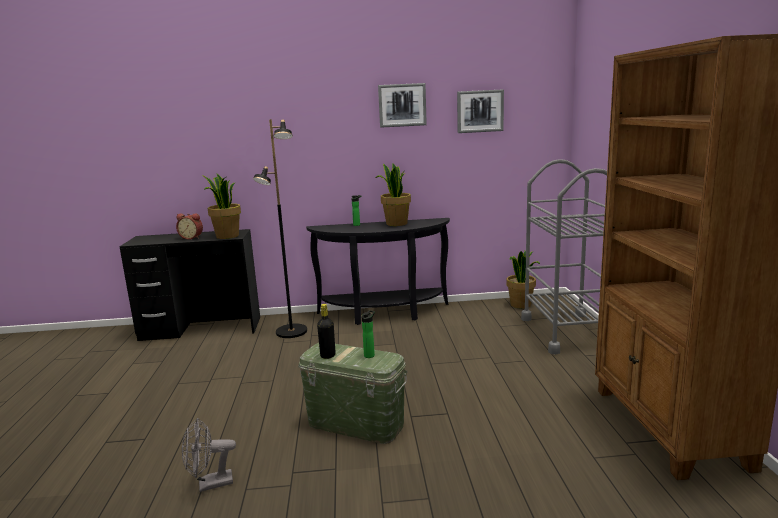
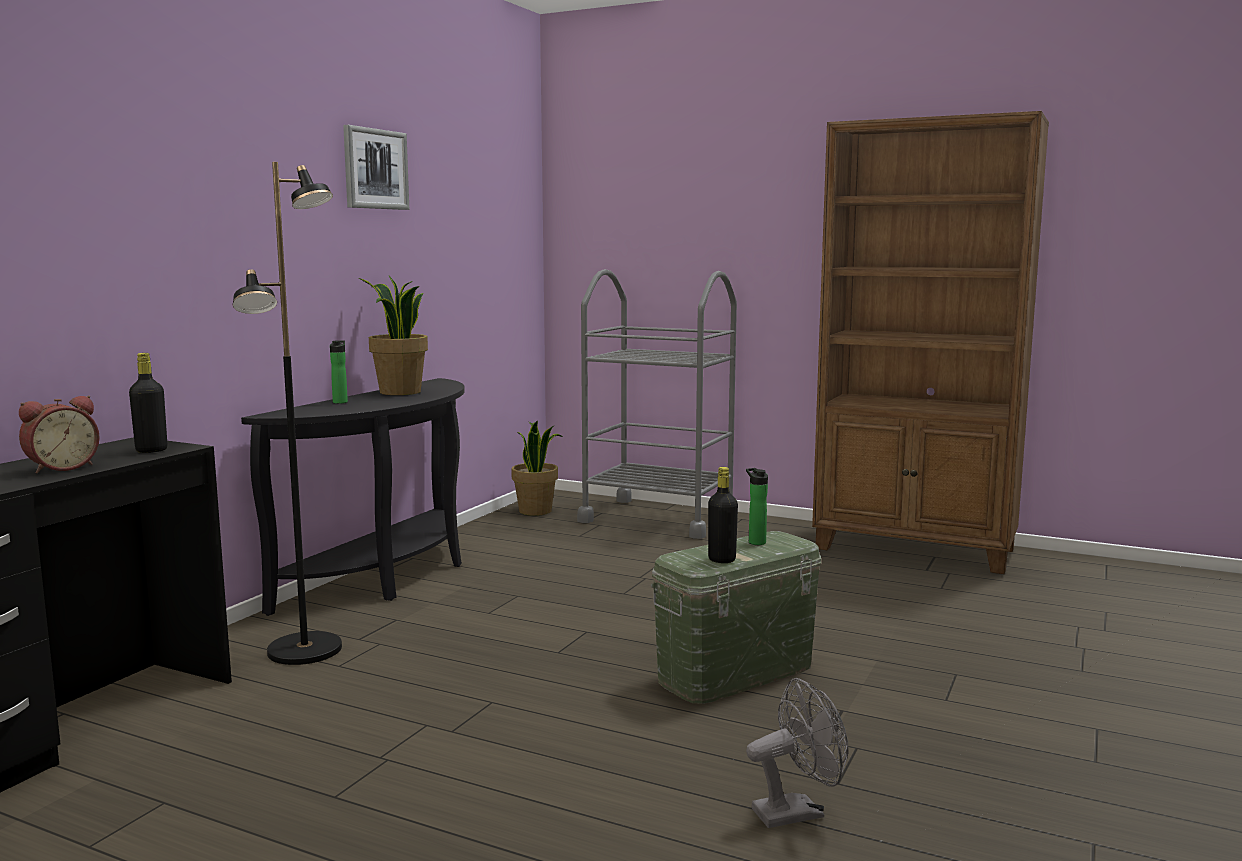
camera: 60 degrees left, 5 degrees down
grey fan [182,418,236,492] -> grey fan turned 120 degrees counterclockwise [746,678,849,828]
potted plant [202,173,241,239] -> black bottle [129,353,167,453]
picture [457,89,504,133] -> none

